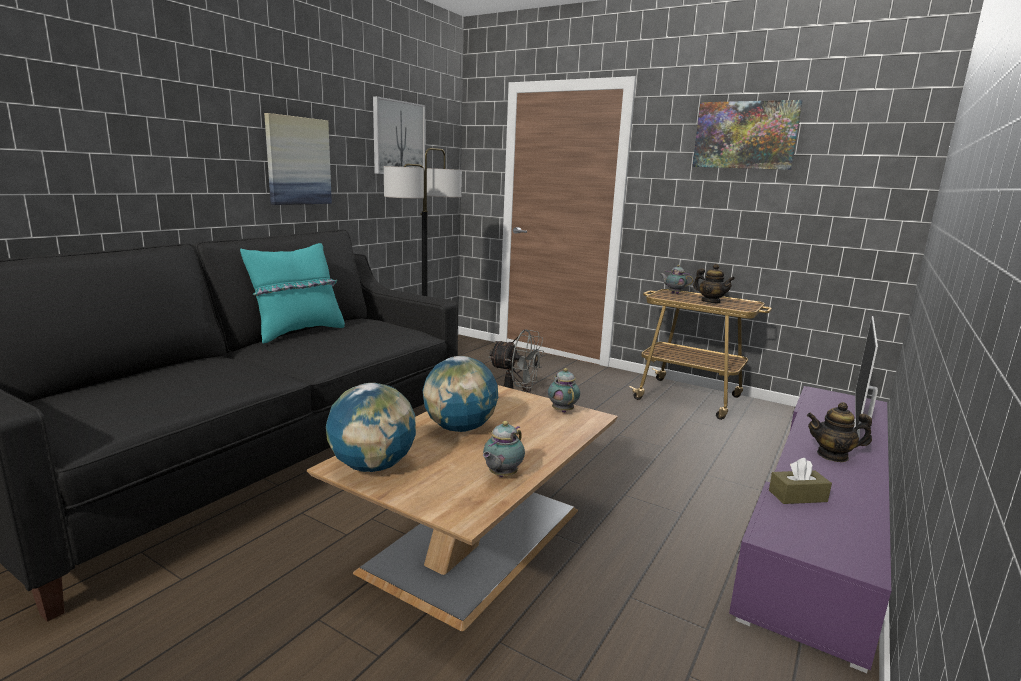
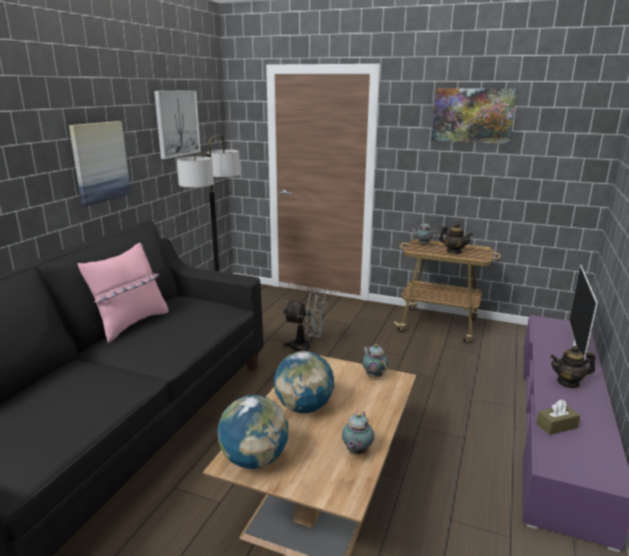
camera: 10 degrees left, 5 degrees up
turquoise pillow [240,243,345,344] -> pink pillow [78,243,168,343]

